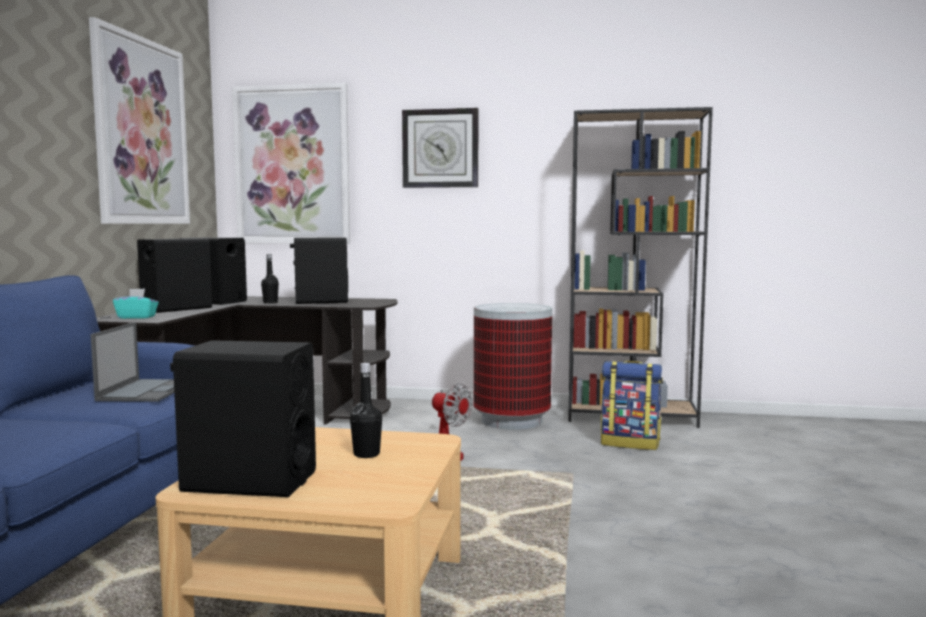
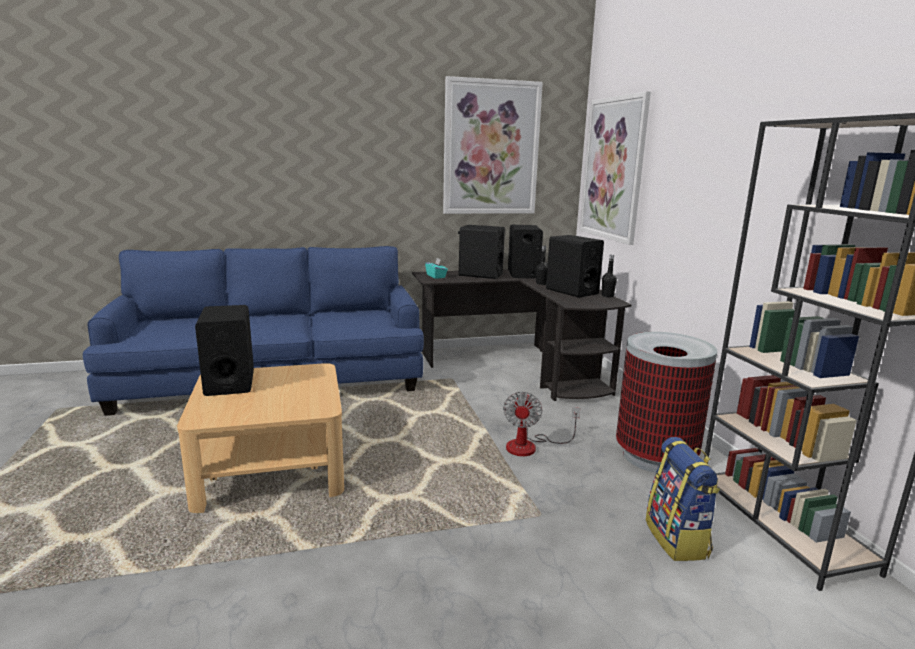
camera: 65 degrees right, 10 degrees up
laptop [90,322,174,402] -> none
black bottle [350,363,382,458] -> black bottle moved to [602,255,617,297]
wall clock [402,108,478,188] -> none

